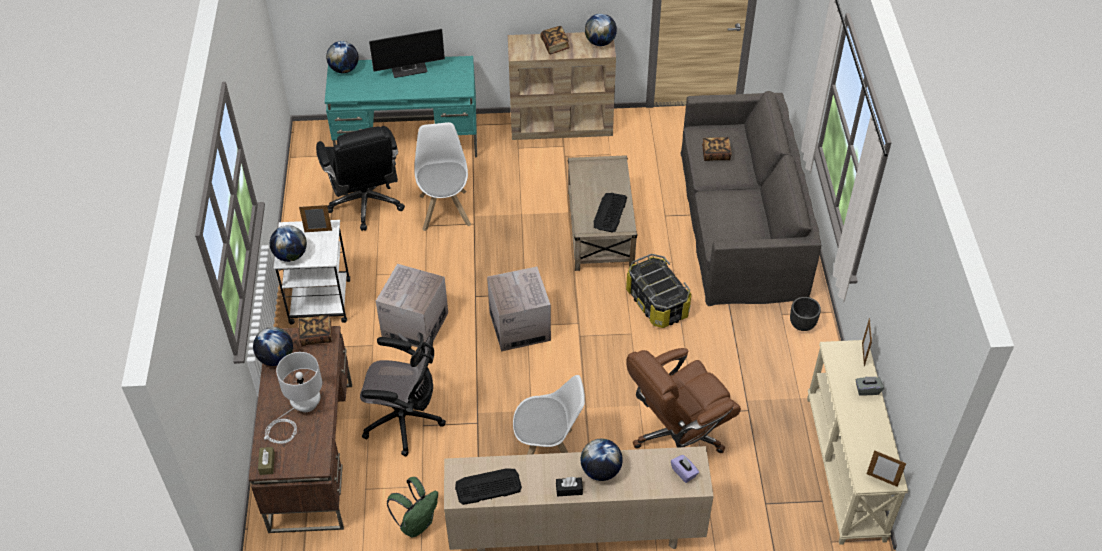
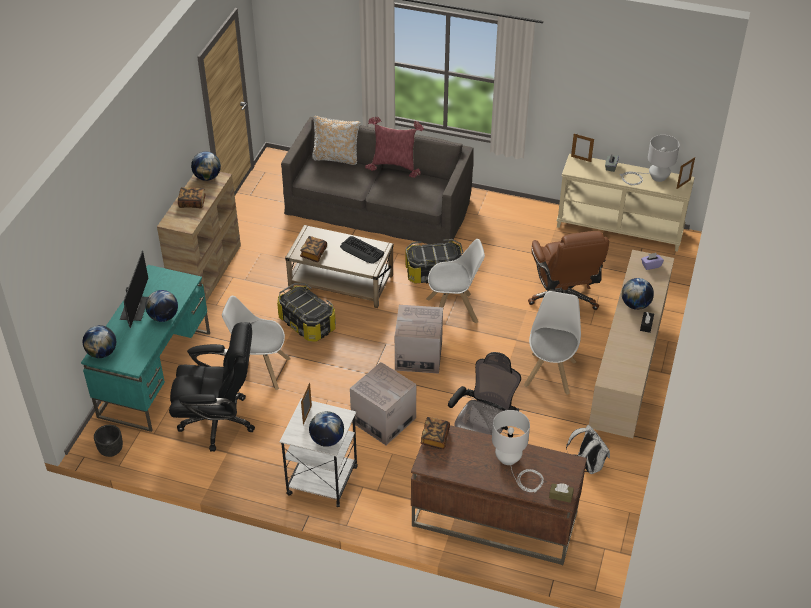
camera: 70 degrees left, 5 degrees down
globe [253,327,293,366] -> globe moved to [145,290,178,322]
green backpack [387,477,438,538] -> white backpack [566,425,610,474]
keyboard [455,469,522,505] -> none
book [702,137,731,161] -> book moved to [300,236,327,262]
black planter [790,297,821,331] -> black planter moved to [94,425,123,457]
none -> storage box [277,283,336,342]
none -> white pillow [312,115,361,165]
none -> red pillow [365,117,424,178]
none -> chair [426,239,485,323]
none -> white table lamp [620,135,680,185]

